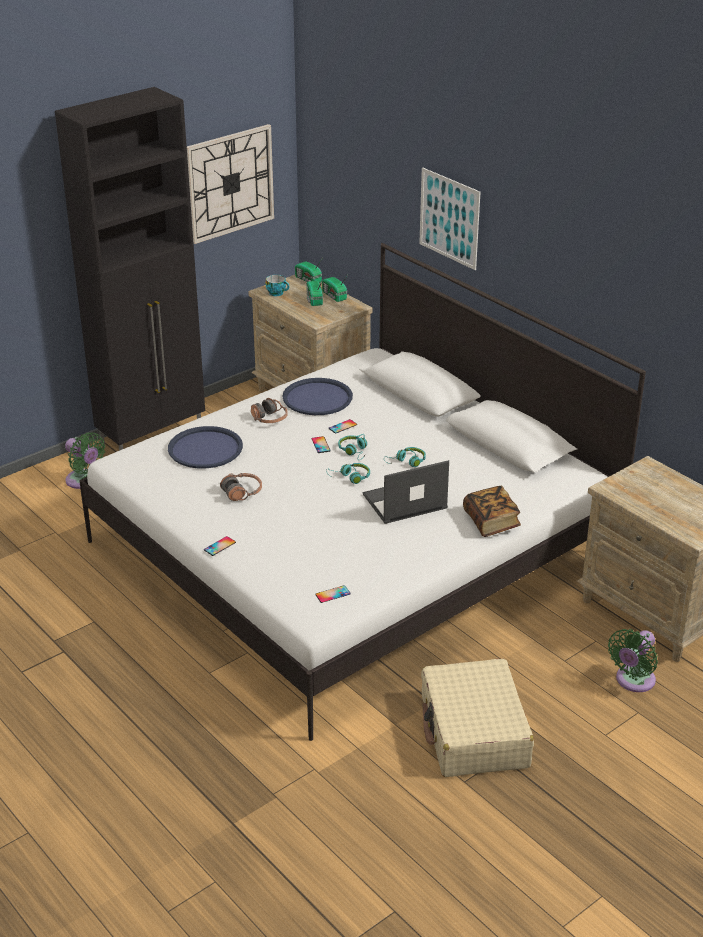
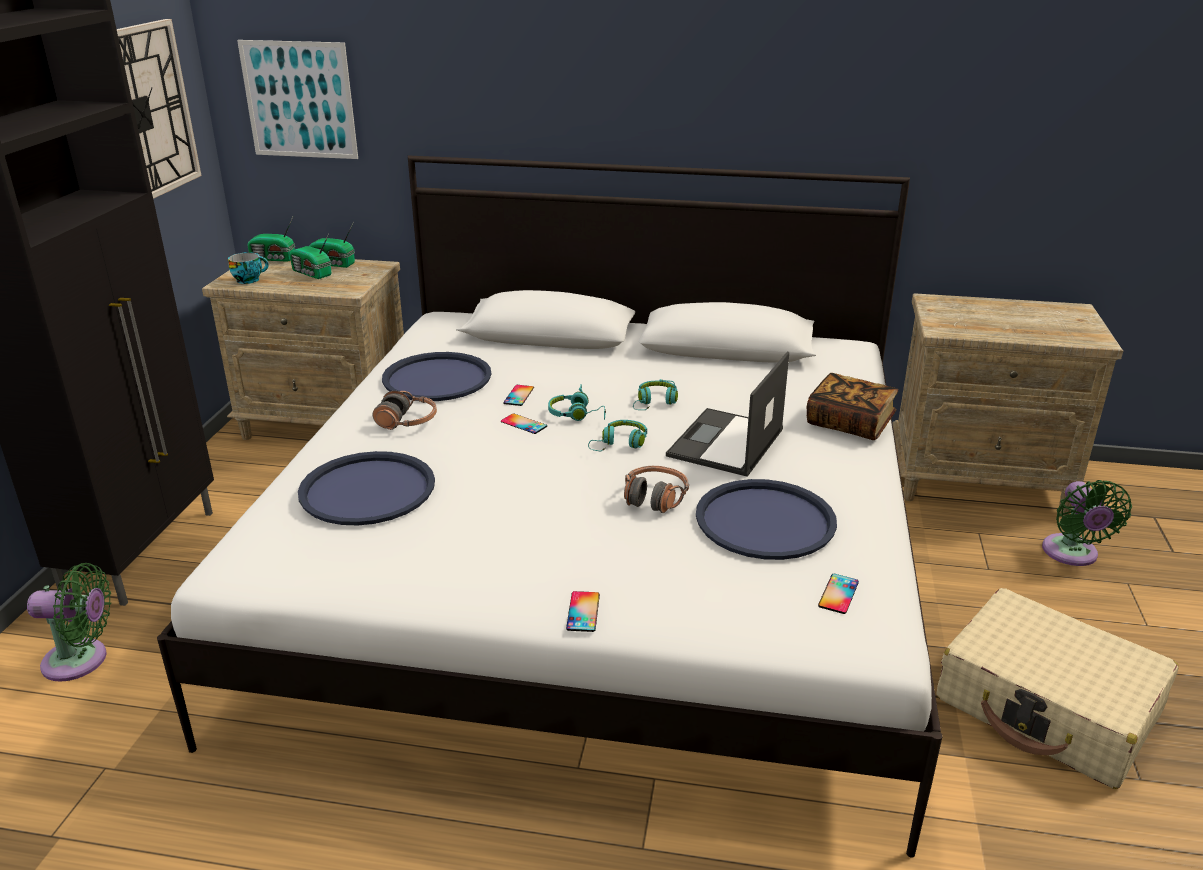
camera: 40 degrees left, 5 degrees down
headphones [220,473,262,501] -> headphones moved to [624,466,689,513]
picture [419,168,480,270] -> picture moved to [237,40,358,159]
none -> blue tray [696,479,837,560]

